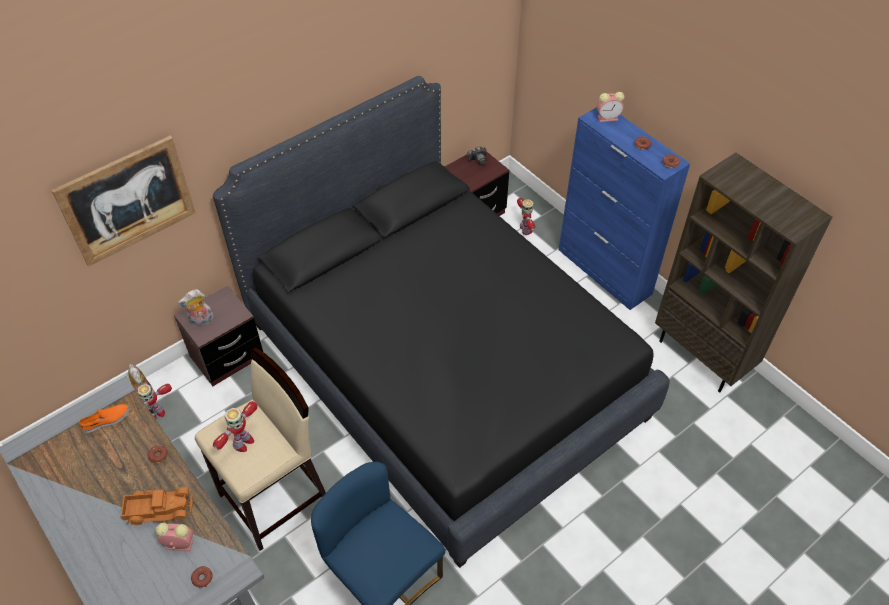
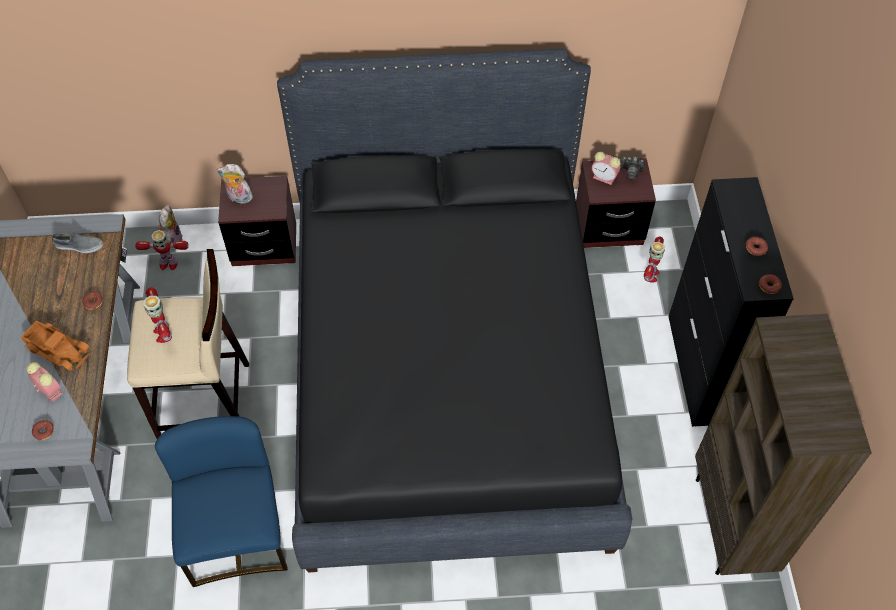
camera: 35 degrees right, 5 degrees up
picture [51,136,196,267] -> none
orange shoe [79,404,129,433] -> grey shoe [52,232,103,253]
toy robot [213,401,257,452] -> toy robot turned 90 degrees clockwise [143,287,172,343]
blue cabinet [559,107,690,310] -> black cabinet [669,177,794,427]
alarm clock [597,92,624,122] -> alarm clock moved to [592,152,621,185]

